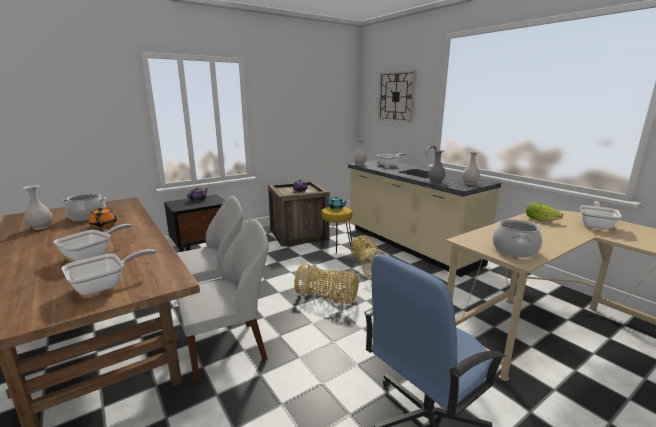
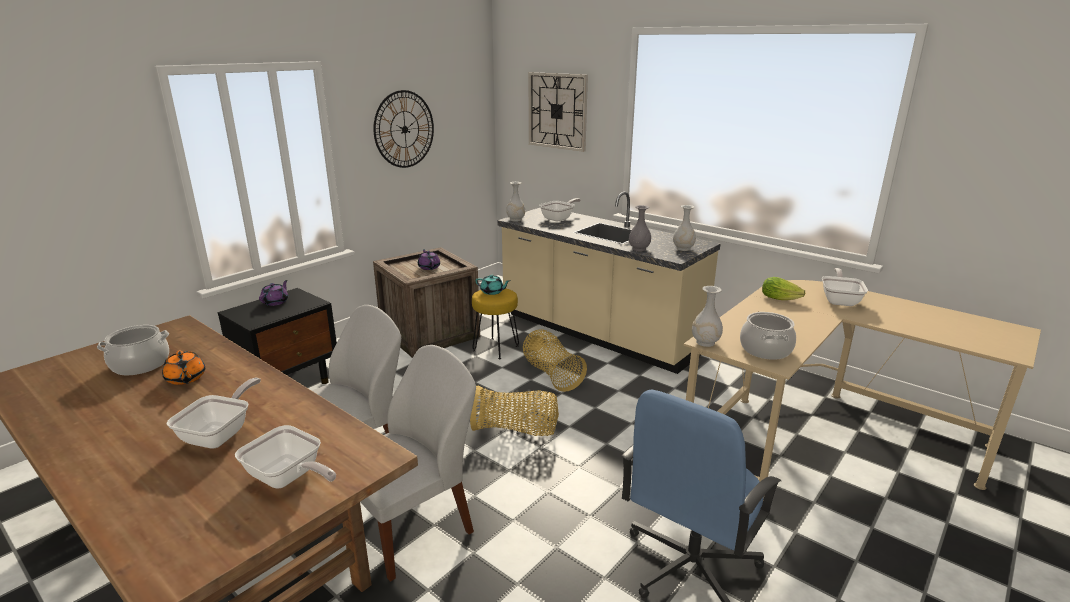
camera: 15 degrees left, 5 degrees up
white vase [22,185,53,230] -> white vase moved to [692,286,723,347]
frying pan [62,249,156,295] -> frying pan turned 90 degrees clockwise [235,425,336,489]
none -> wall clock [373,90,434,168]

